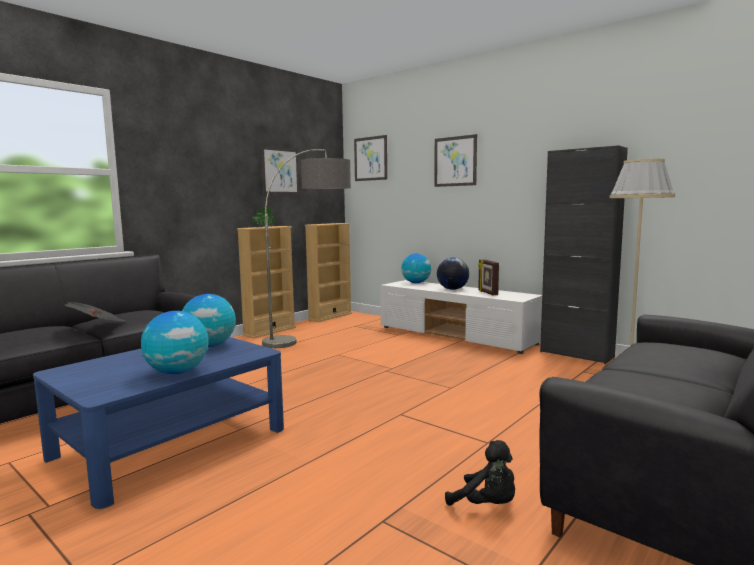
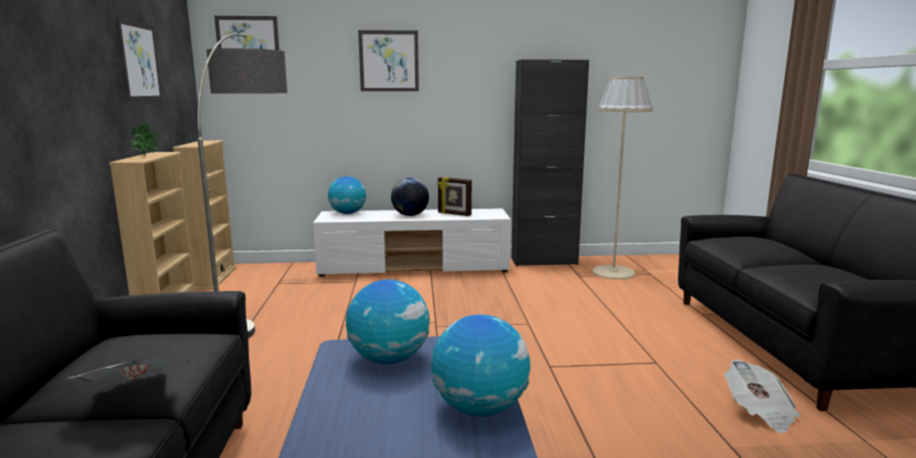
camera: 45 degrees left, 5 degrees up
black plush toy [445,440,515,506] -> newspaper [724,359,800,433]

